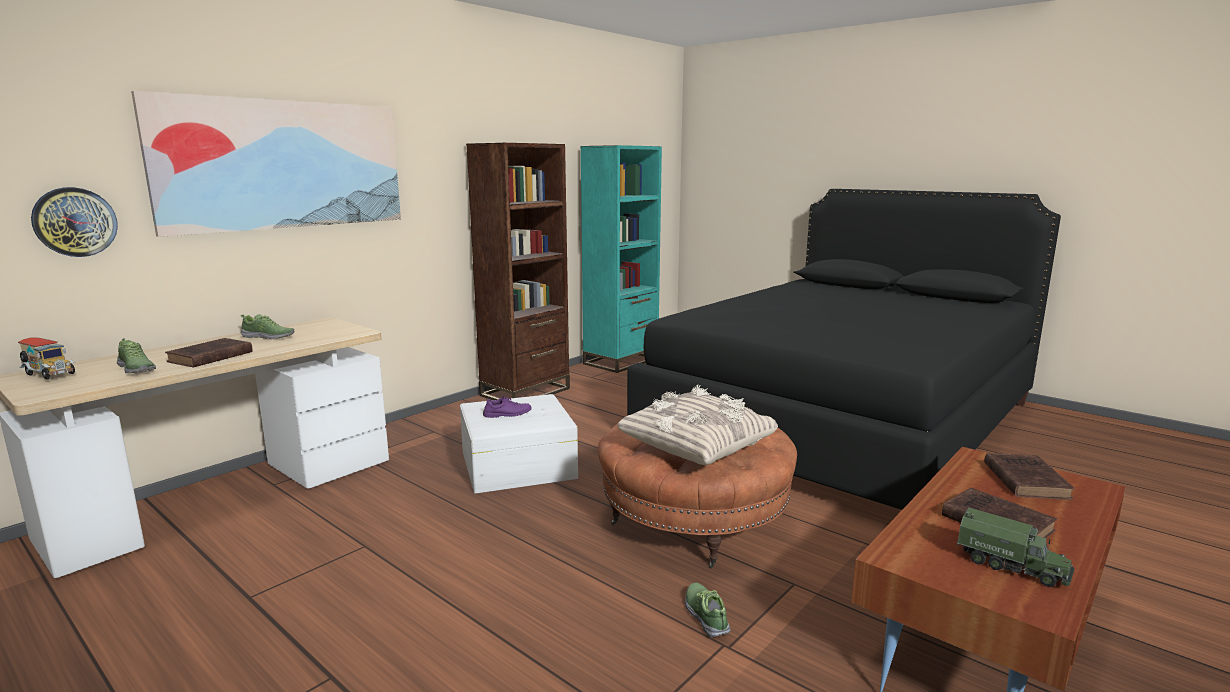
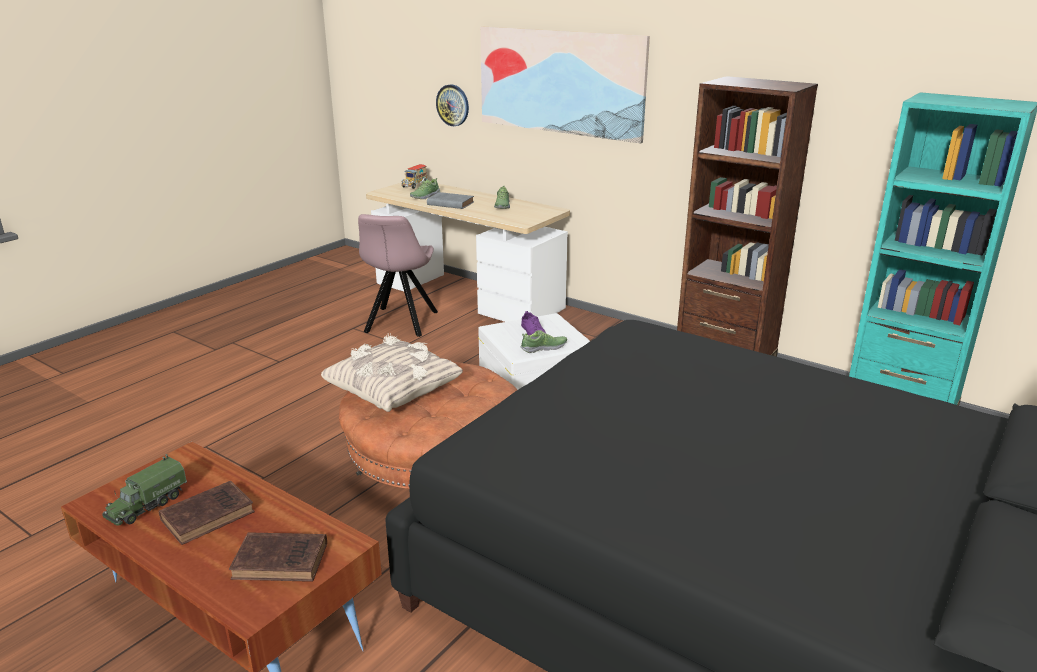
camera: 85 degrees right, 10 degrees up
brown book [165,338,253,368] -> grey book [427,192,474,209]
shoe [685,582,731,638] -> shoe moved to [520,330,567,353]
none -> pink chair [358,214,438,337]

